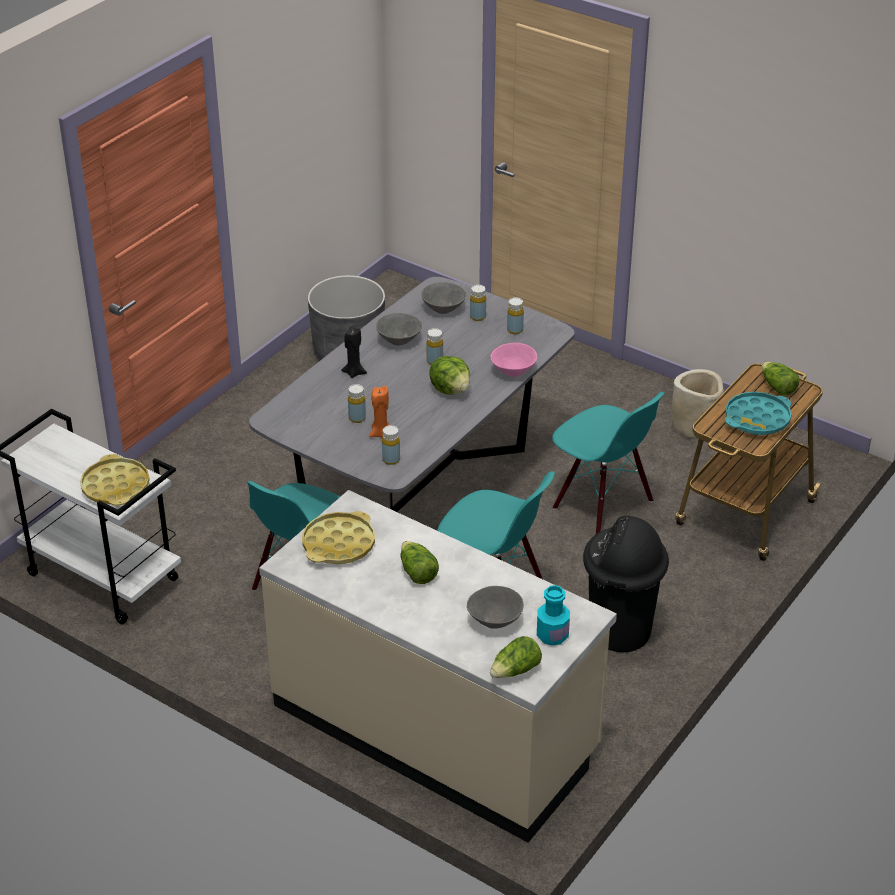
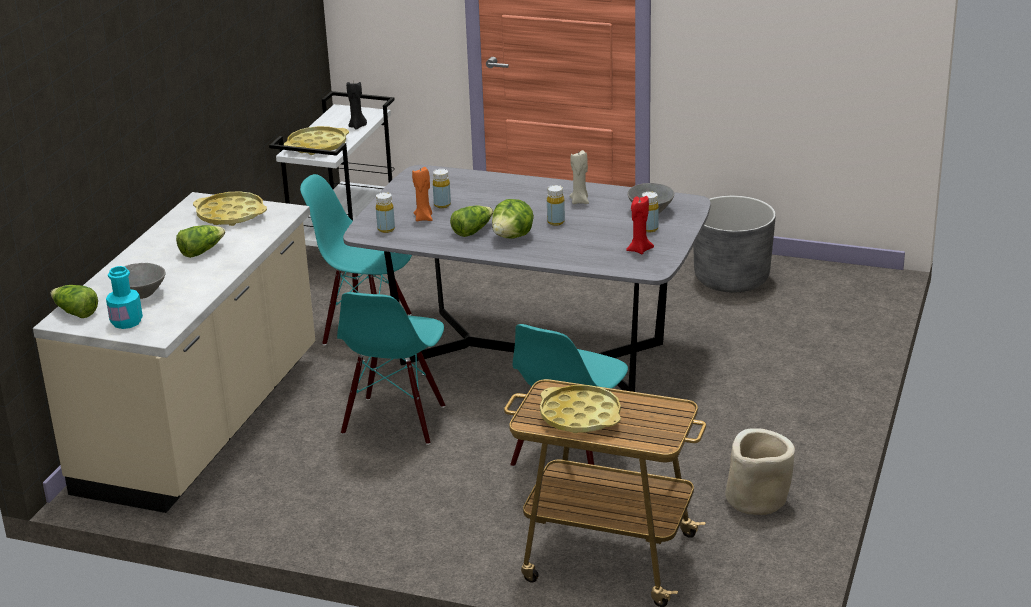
camera: 75 degrees right, 10 degrees down
black candle [341,326,367,378] -> black candle moved to [346,81,367,130]
grey bowl [376,313,422,345] -> beige candle [569,150,589,204]
pink bowl [491,343,537,377] -> none
yellow bottle [507,297,524,334] -> red candle [626,196,654,254]
black trash can [583,516,669,652] -> none
turquoise tray [725,392,792,435] -> yellow tray [540,385,621,433]
lettuce [761,362,799,396] -> lettuce moved to [450,206,493,237]

